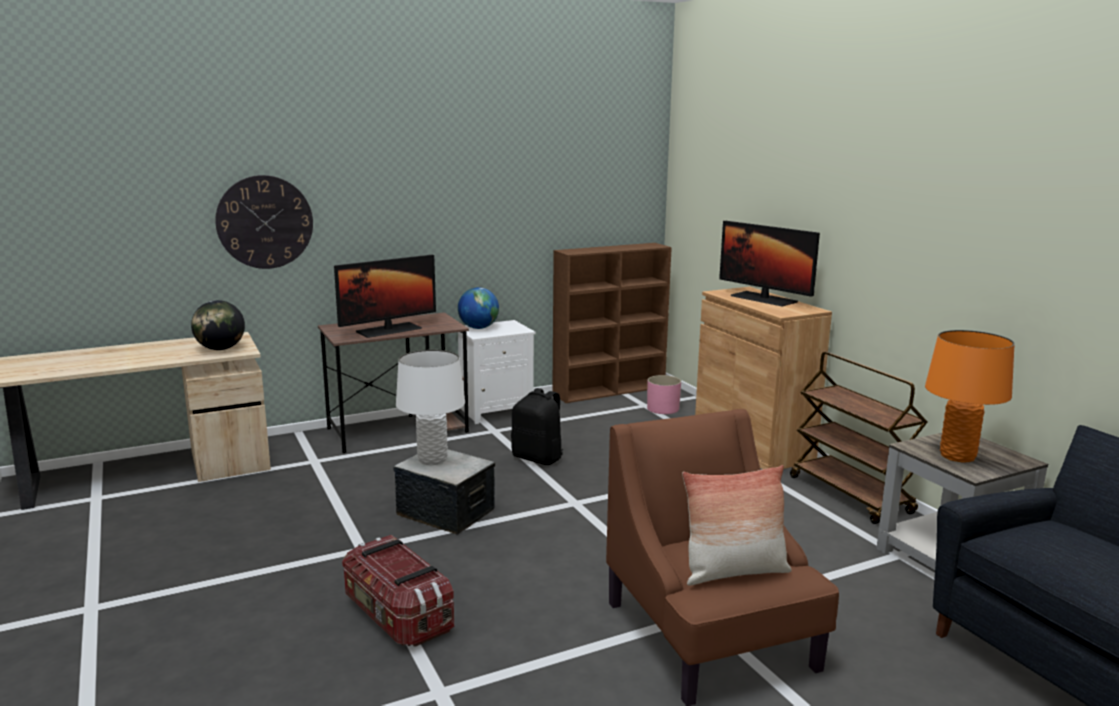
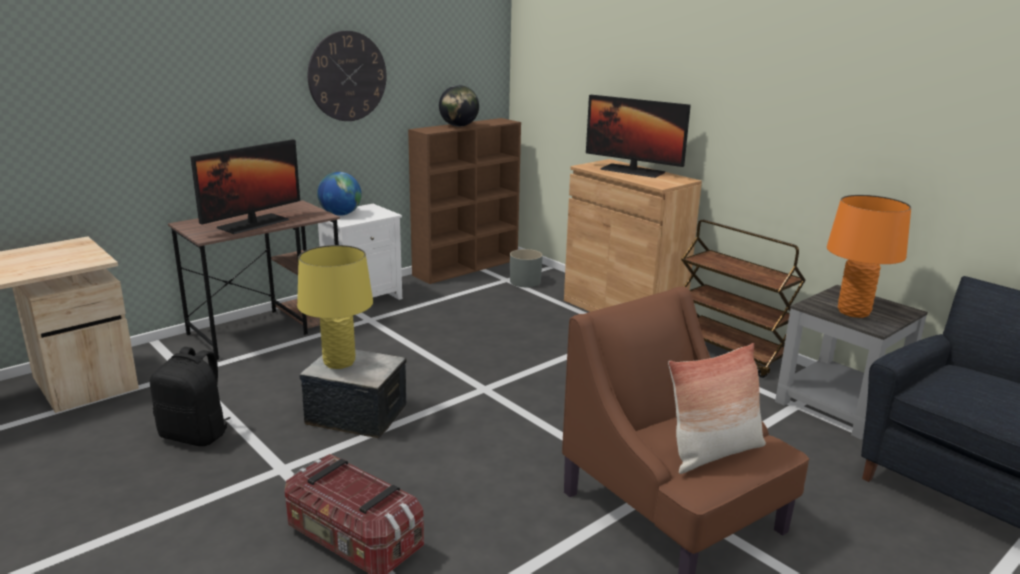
camera: 15 degrees left, 5 degrees up
globe [191,300,245,350] -> globe moved to [439,85,479,127]
wall clock [215,175,313,269] -> wall clock moved to [308,31,387,121]
white table lamp [396,350,465,465] -> yellow table lamp [297,245,373,369]
black backpack [511,388,563,465] -> black backpack moved to [150,347,230,446]
pink planter [647,375,681,414] -> grey planter [510,249,543,287]

